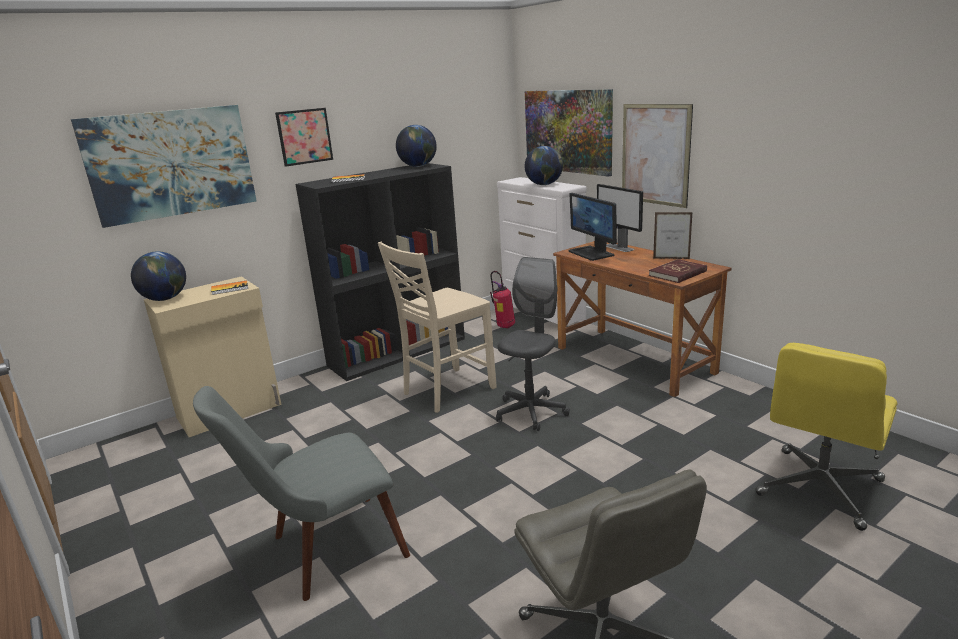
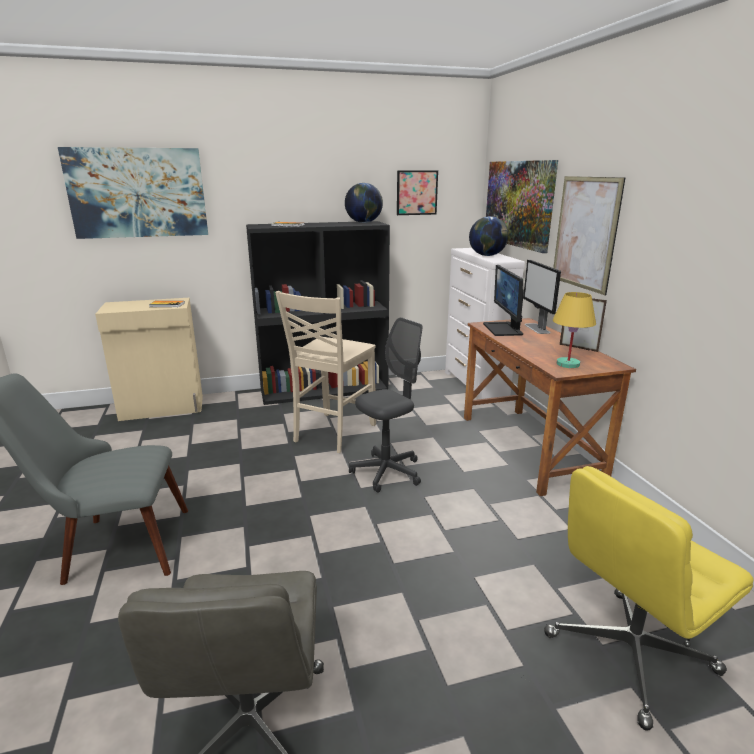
camera: 20 degrees right, 0 degrees up
globe [131,251,186,301] -> none
picture [275,108,333,167] -> picture moved to [397,170,438,215]
beige chair [378,242,497,413] -> beige chair turned 45 degrees counterclockwise [275,291,376,453]
fire extinguisher [490,271,515,328] -> none
red book [649,259,707,283] -> yellow table lamp [553,292,596,368]

